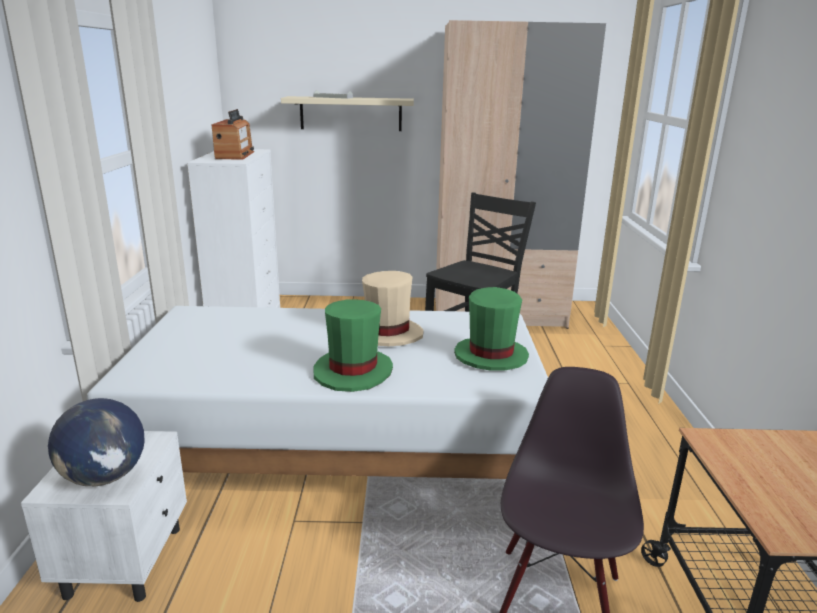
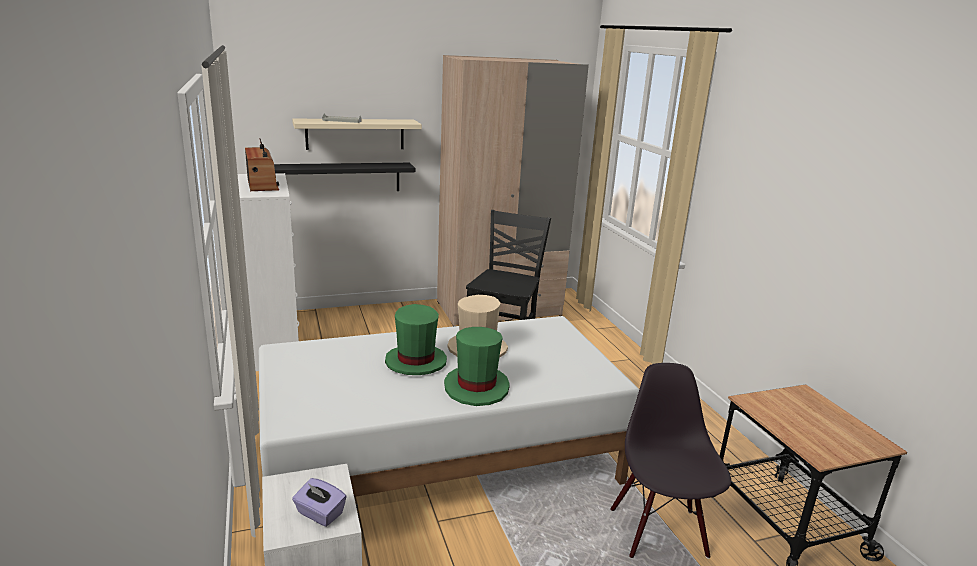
camera: 20 degrees left, 0 degrees up
globe [48,398,145,486] -> purple tissue box [292,478,347,527]
green hat [454,287,529,371] -> green hat moved to [385,304,447,375]
none -> black shelf [274,163,415,191]

